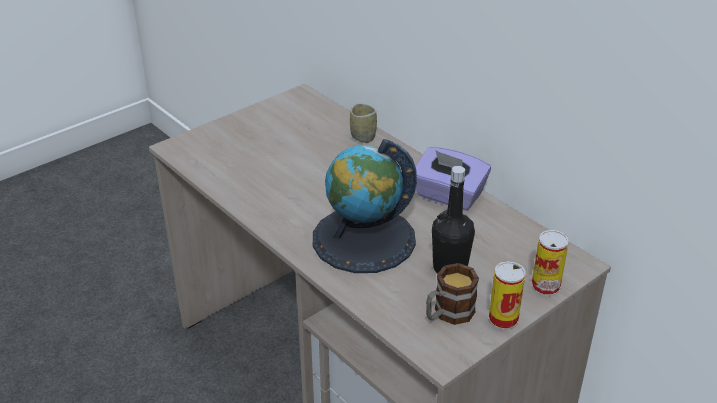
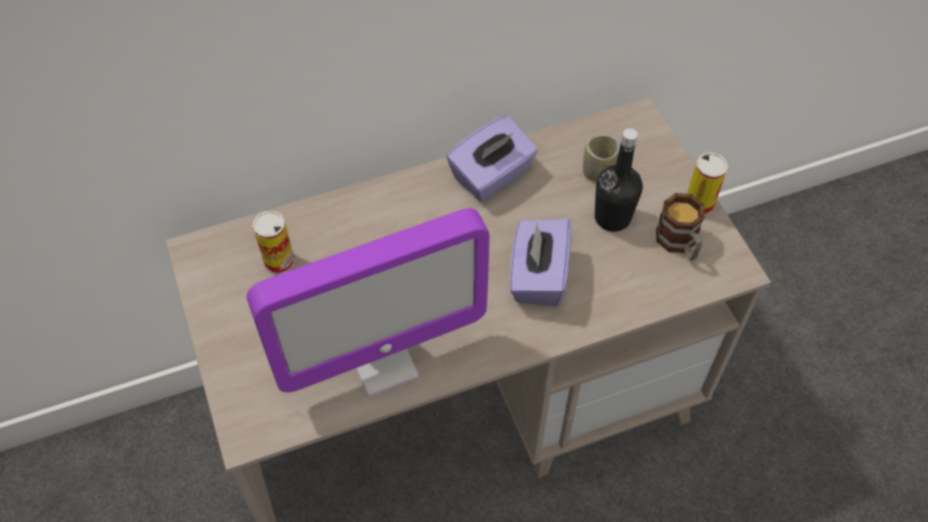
camera: 70 degrees left, 20 degrees up
globe [313,139,417,273] -> purple tissue box [510,219,571,306]
cup [350,103,377,143] -> cup moved to [583,135,620,181]
can [531,230,569,296] -> can moved to [253,211,295,274]
none -> monitor [246,208,489,397]

